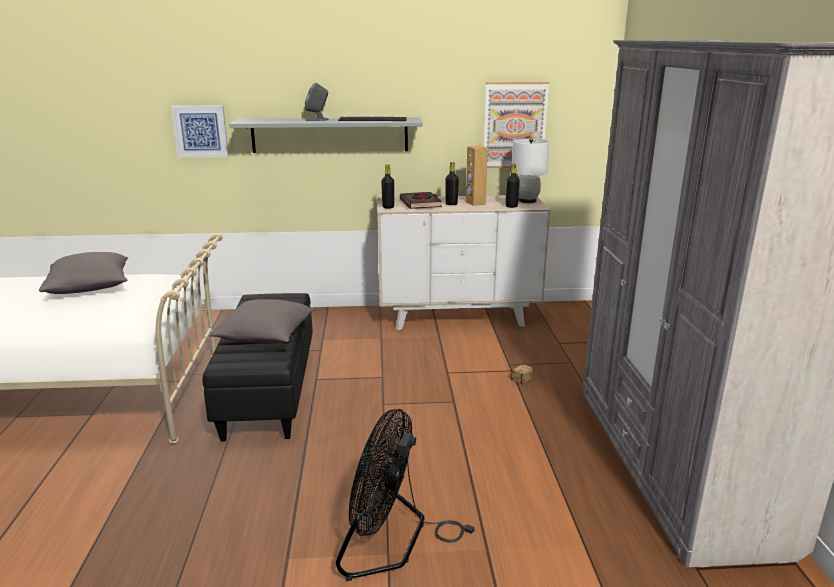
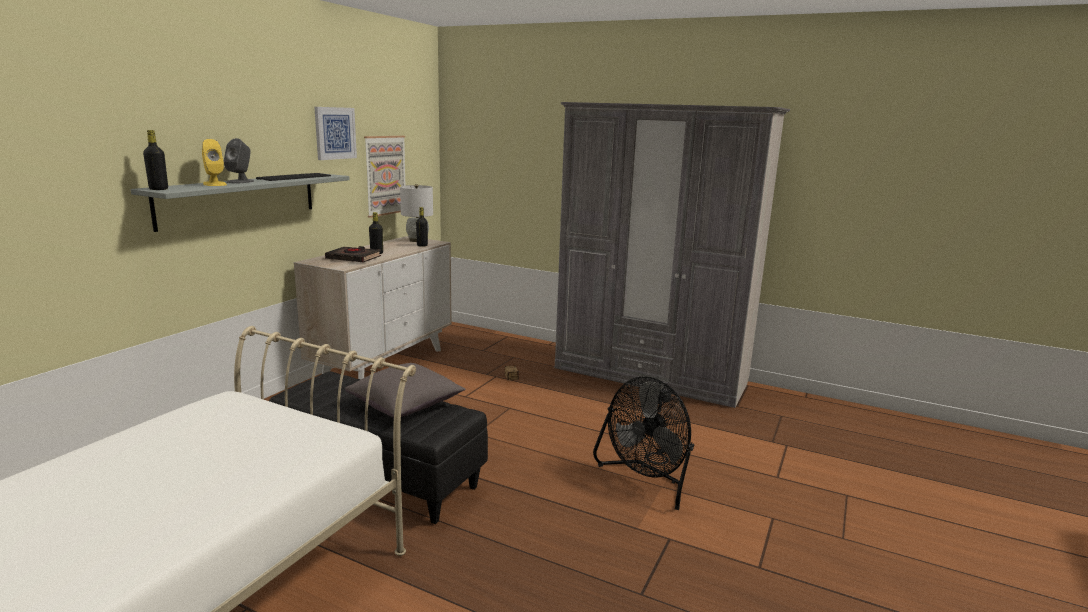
camera: 60 degrees left, 5 degrees down
grey pillow [39,252,128,294] -> none
picture [171,106,229,157] -> picture moved to [314,107,357,160]
black bottle [381,164,394,209] -> black bottle moved to [143,130,168,190]
brown speaker [466,145,488,206] -> none
none -> yellow speaker [202,139,227,186]

